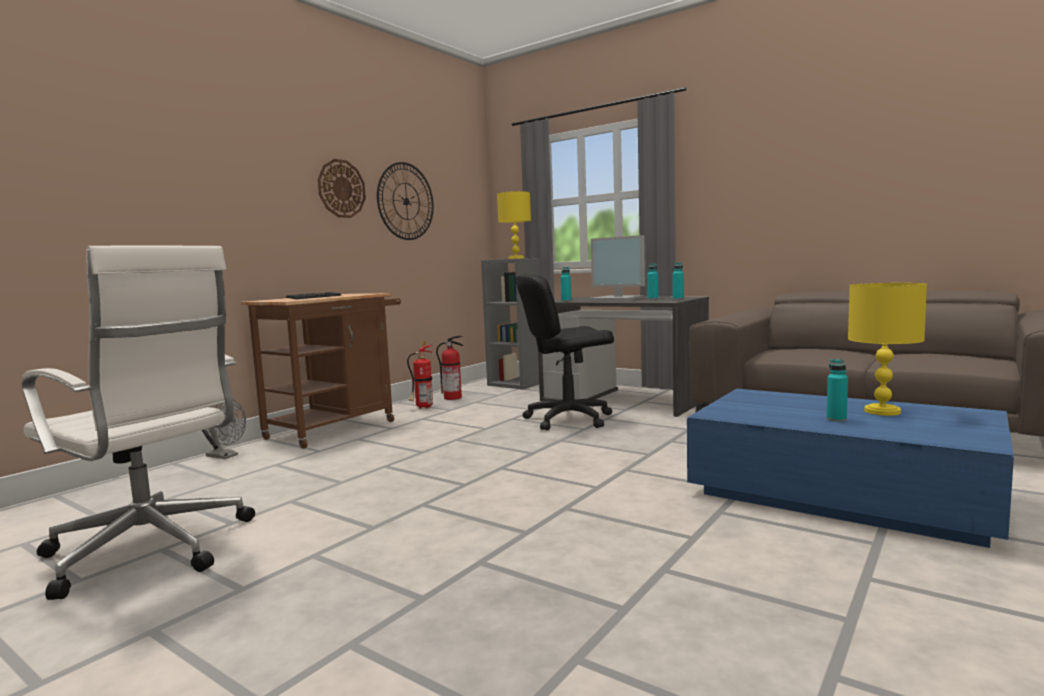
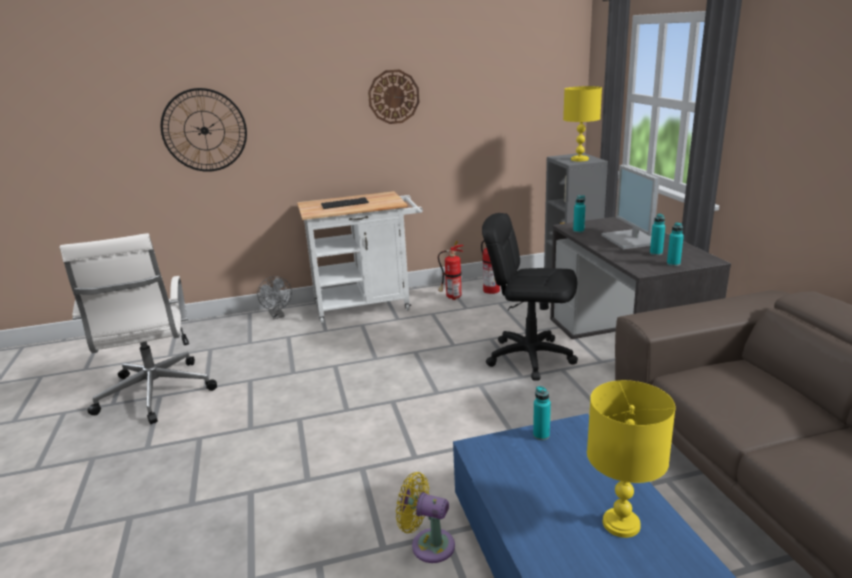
camera: 40 degrees right, 15 degrees up
brown cart [241,293,401,449] -> white cart [297,191,423,324]
wall clock [377,162,434,240] -> wall clock moved to [161,88,247,172]
turquoise bottle [827,359,848,422] -> turquoise bottle moved to [533,386,551,440]
none -> yellow fan [396,472,455,563]

